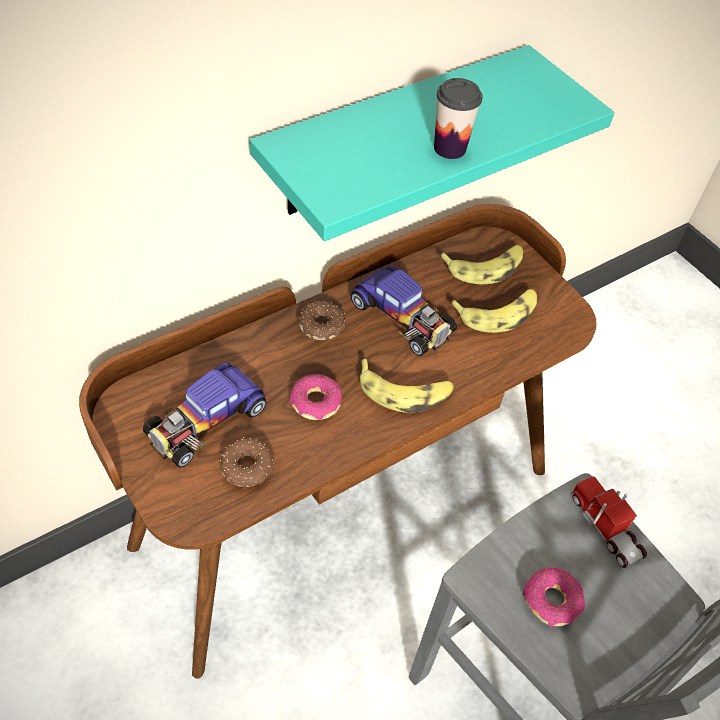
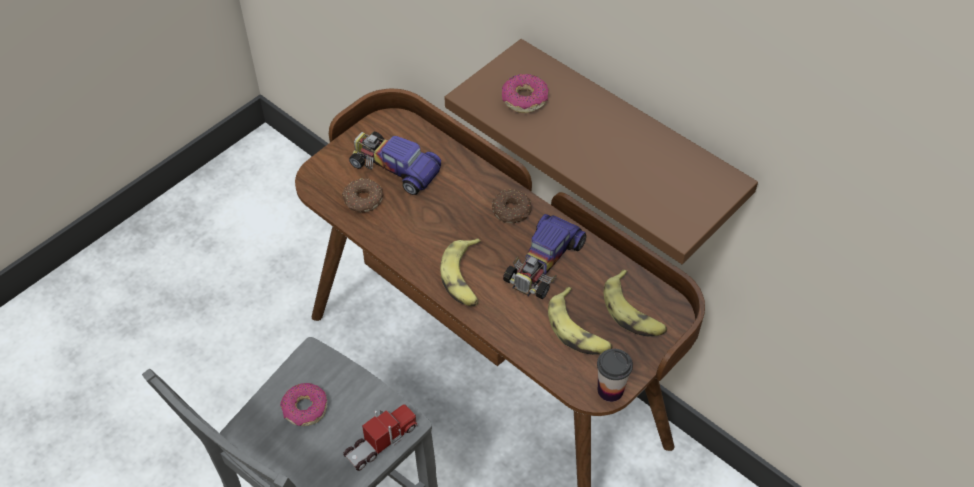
camera: 80 degrees right, 0 degrees up
turquoise shelf [249,45,615,241] -> brown shelf [445,39,758,264]
donut [290,374,342,420] -> donut moved to [502,74,549,113]
cup [434,78,483,159] -> cup moved to [597,349,633,402]

